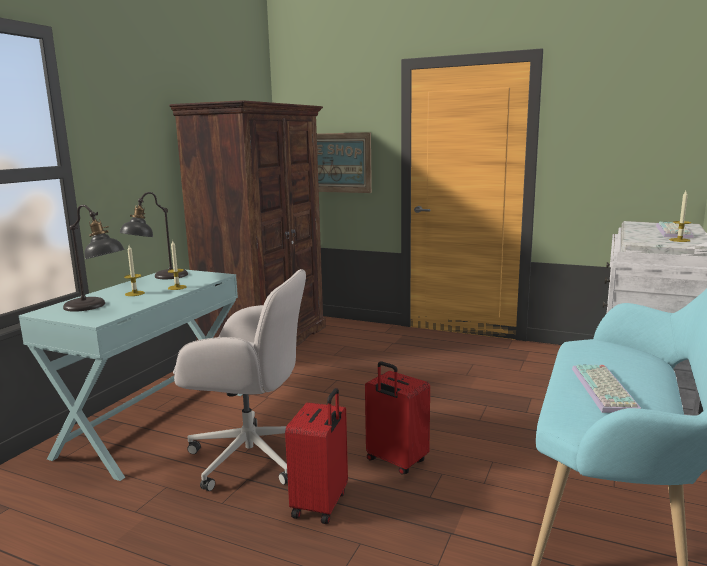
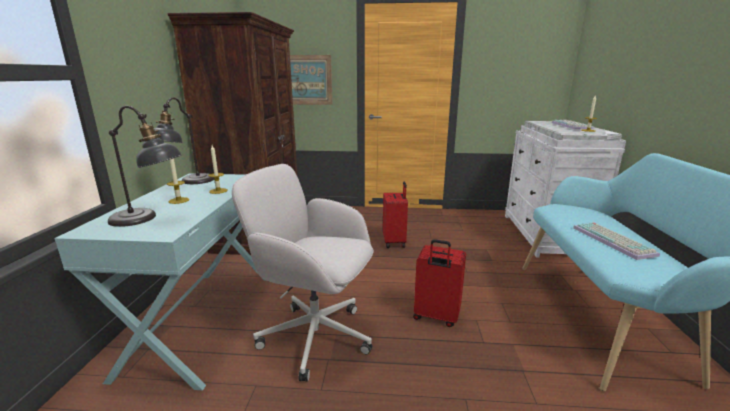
camera: 20 degrees left, 5 degrees up
white office chair [173,269,306,491] -> white office chair turned 150 degrees counterclockwise [232,164,374,382]
red suitcase [285,388,348,524] -> red suitcase moved to [383,182,408,248]

